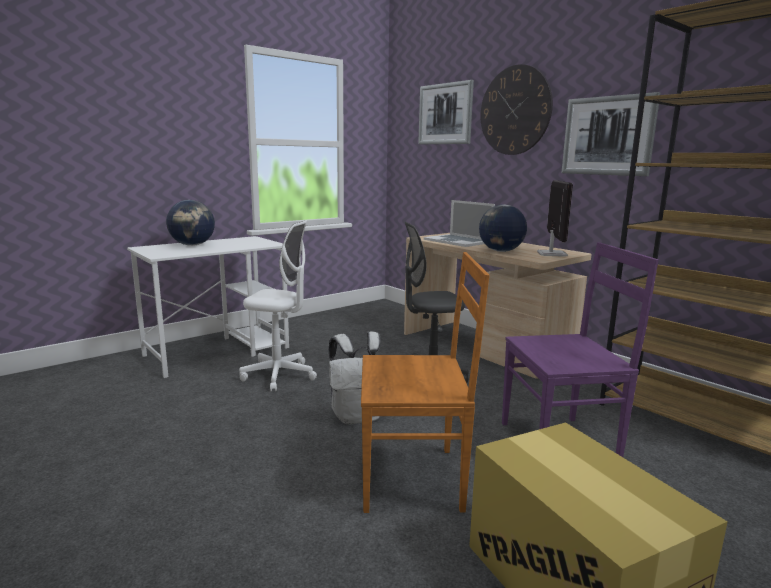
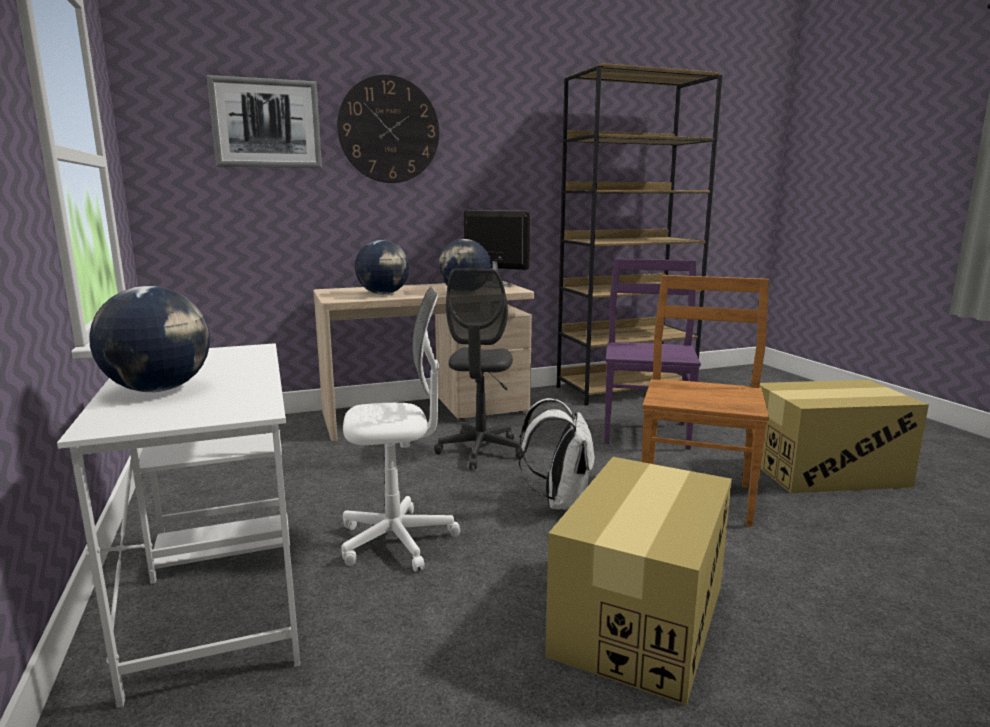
camera: 70 degrees left, 0 degrees up
white office chair [239,221,317,391] -> white office chair turned 45 degrees clockwise [341,287,460,572]
laptop [424,200,495,247] -> globe [355,240,410,295]
picture [561,92,661,176] -> none
none -> cardboard box [546,457,732,706]

